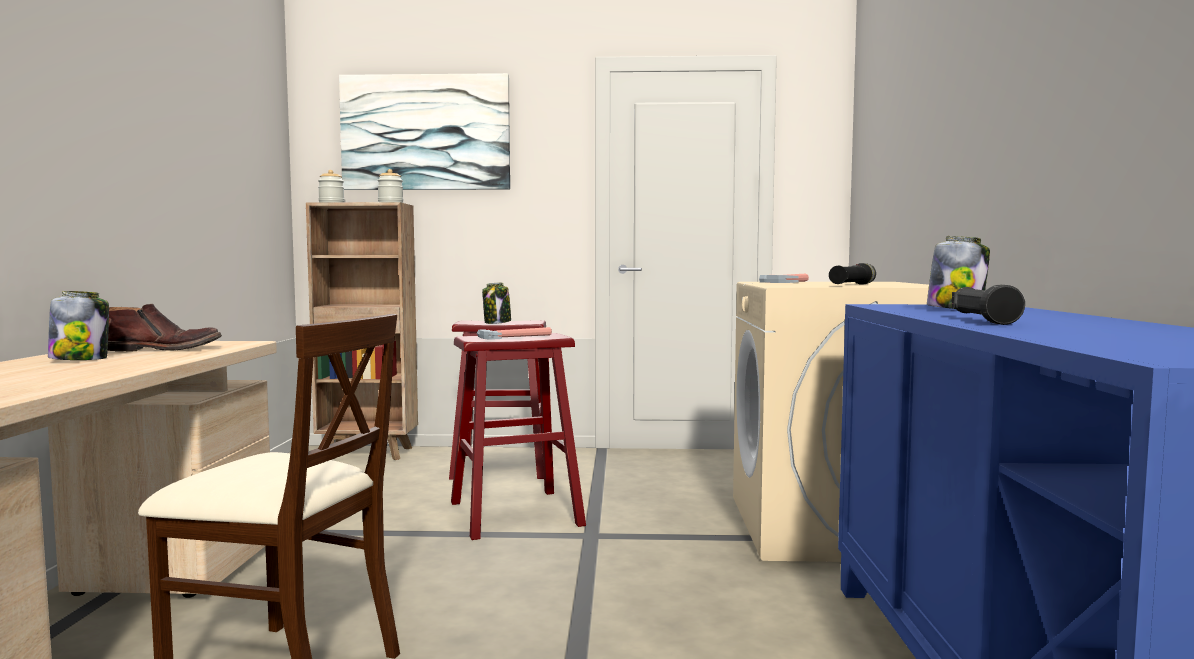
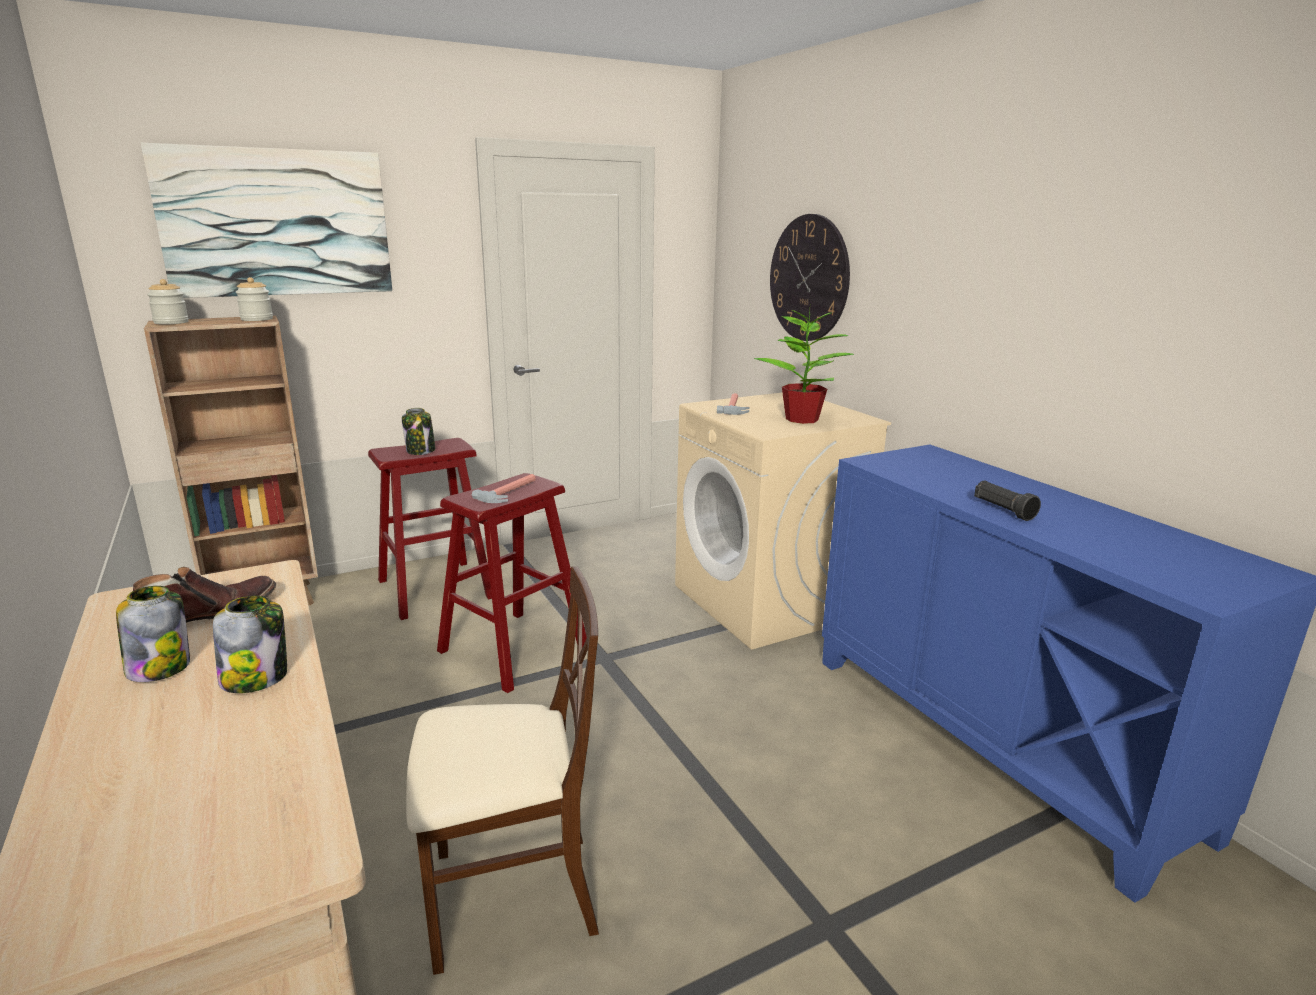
camera: 30 degrees left, 15 degrees up
black flashlight [829,263,876,285] -> potted plant [754,303,855,424]
jar [927,236,990,309] -> jar moved to [213,595,287,693]
none -> wall clock [770,214,850,341]

